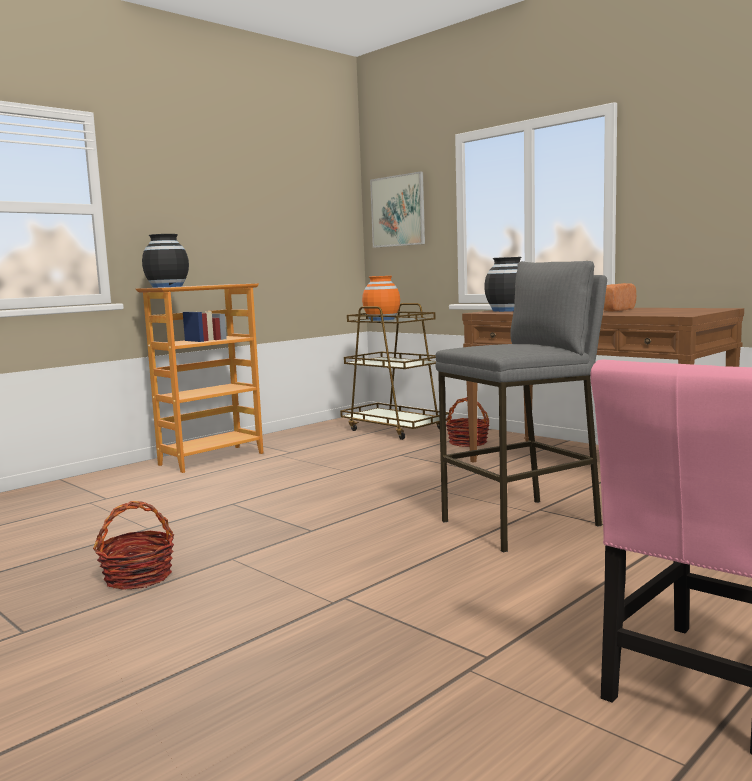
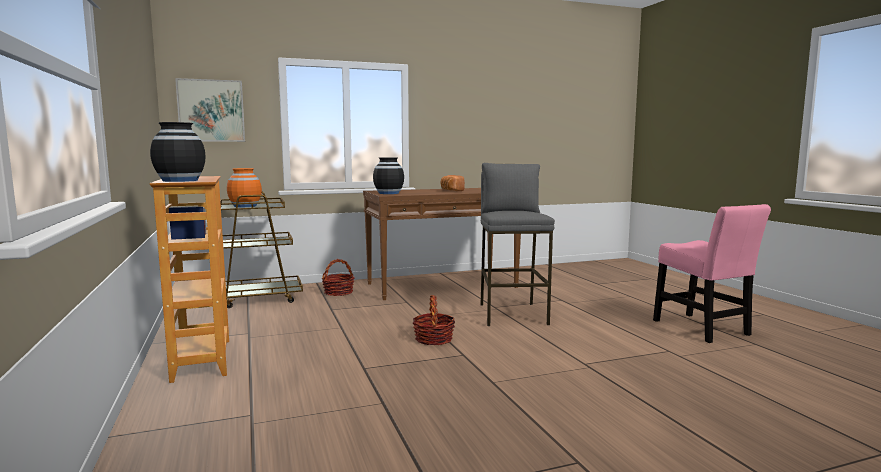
camera: 65 degrees left, 0 degrees up
basket [93,501,174,590] -> basket moved to [413,295,455,345]

